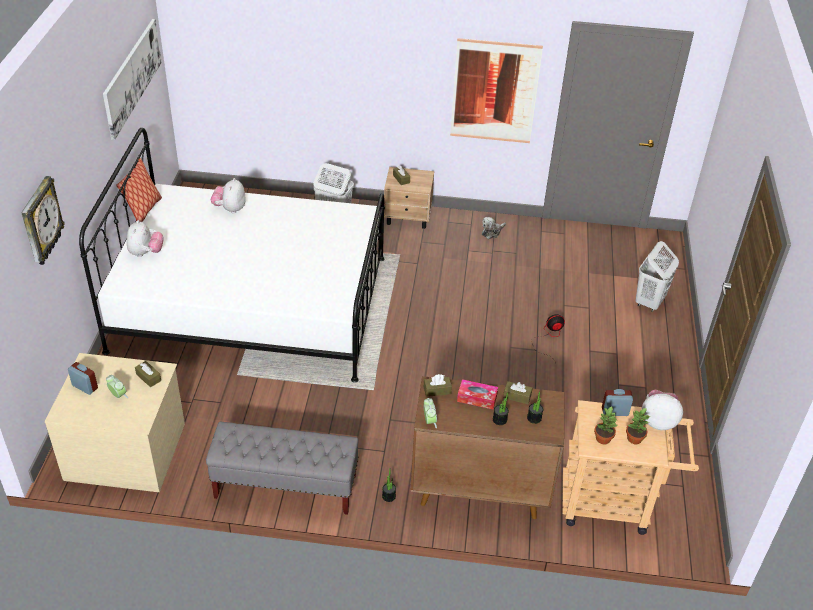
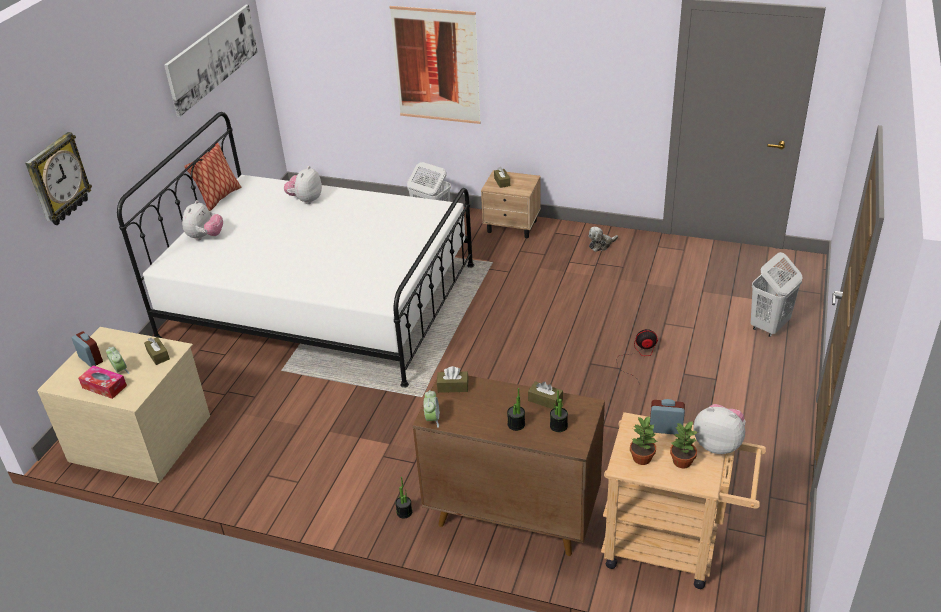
camera: 15 degrees right, 5 degrees down
grey bench [206,421,358,515] -> none
picture [450,38,543,143] -> picture moved to [390,6,481,124]
tissue box [457,379,498,409] -> tissue box moved to [78,365,127,399]

